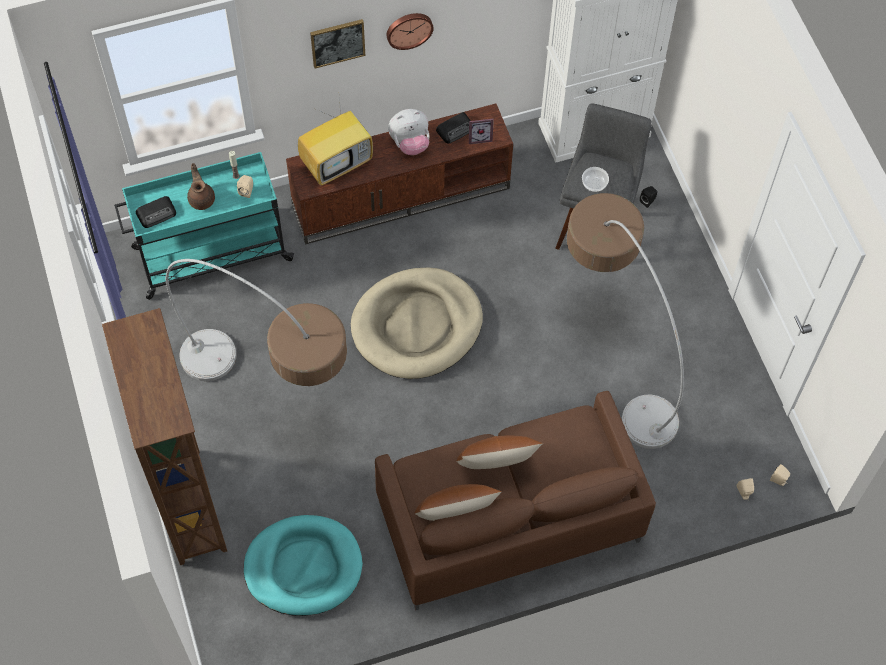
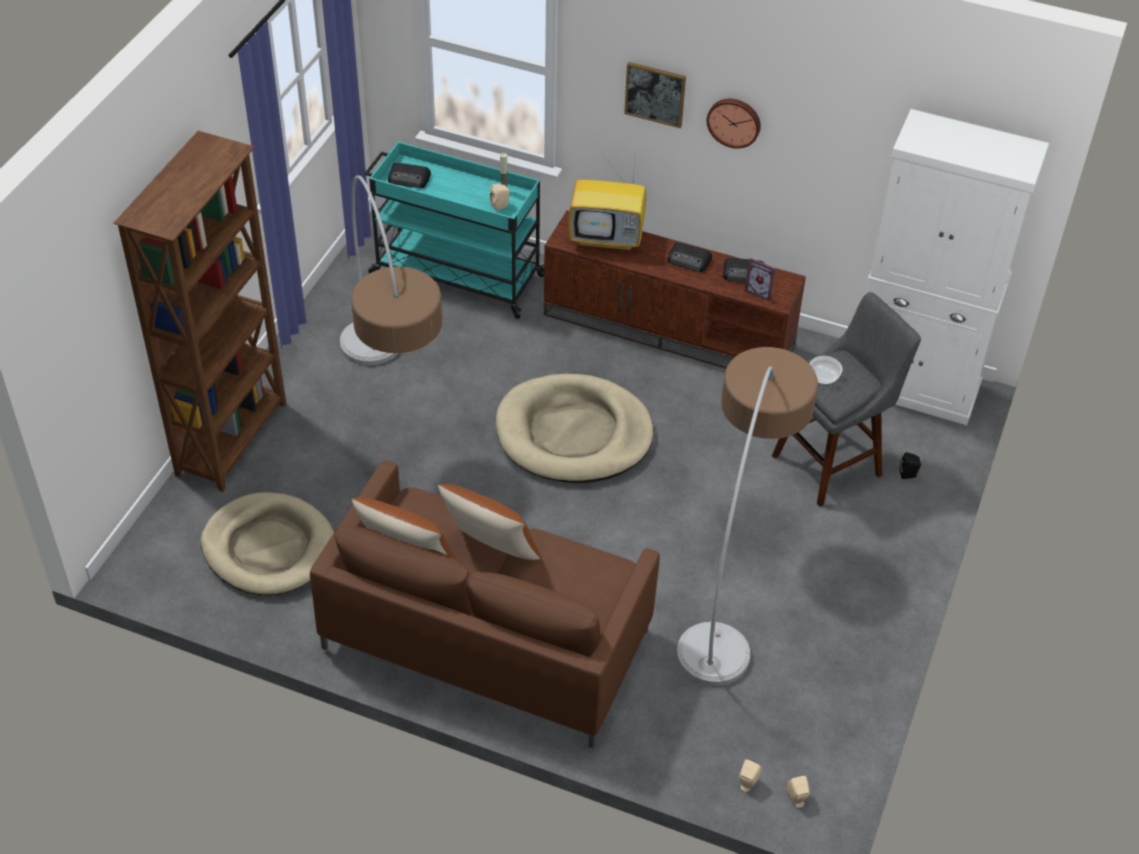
camera: 40 degrees right, 15 degrees down
brown teapot [187,163,215,210] -> none
turquoise dog bed [244,515,363,616] -> beige dog bed [201,492,334,595]
plush toy [388,109,430,155] -> radio [667,242,712,272]

